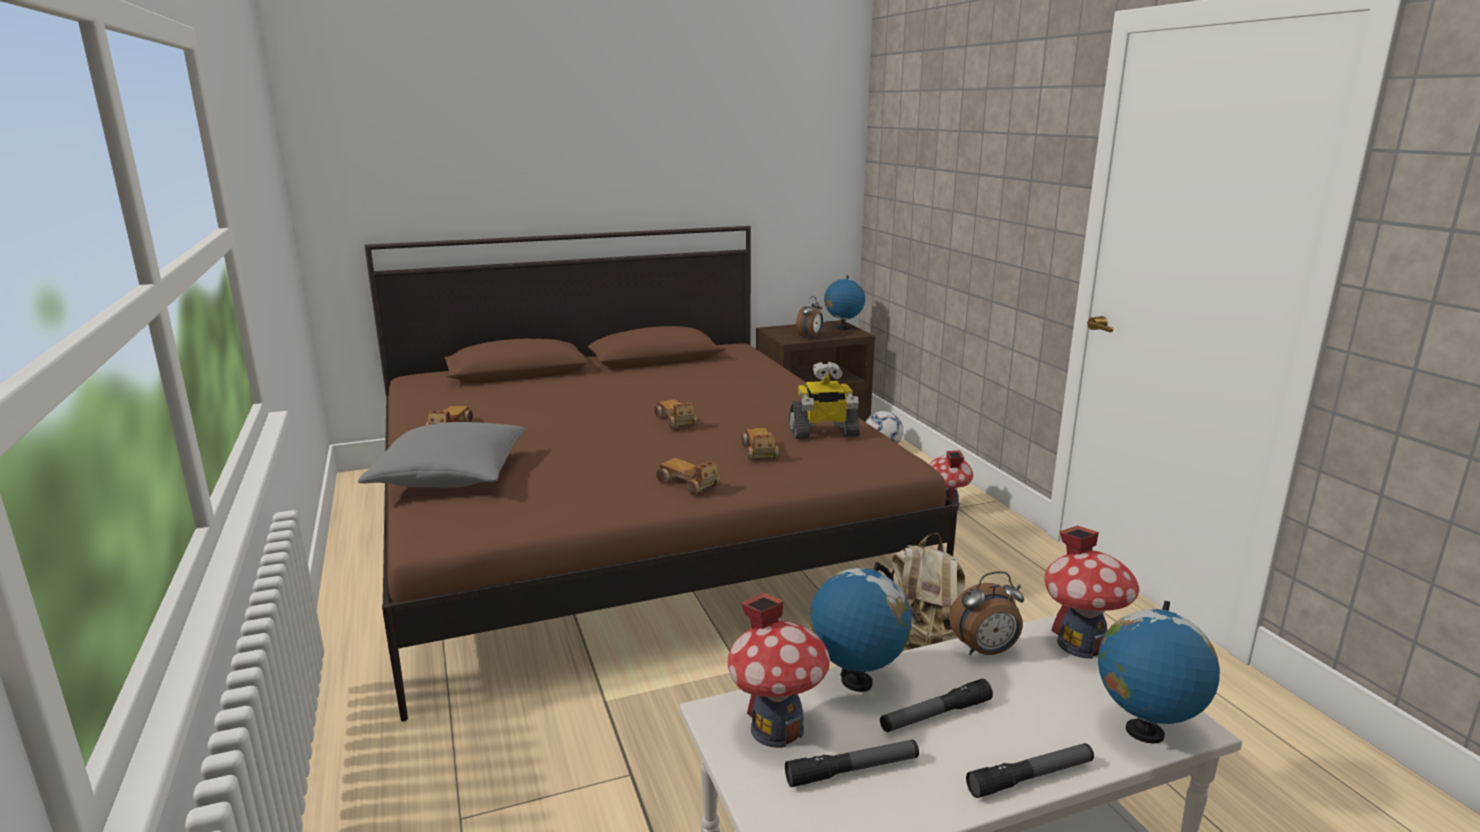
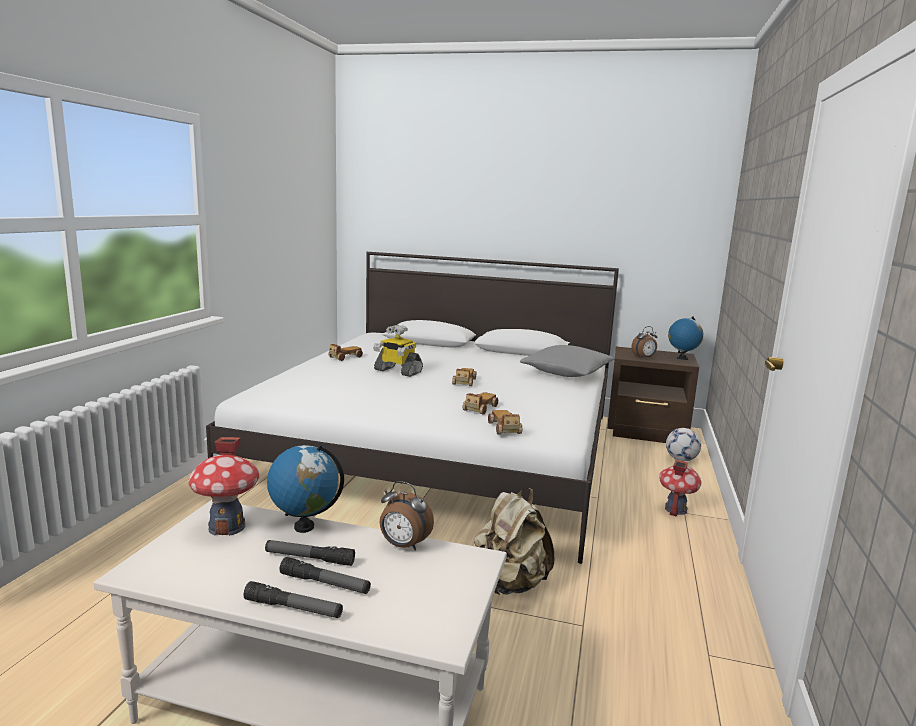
camera: 35 degrees right, 5 degrees down
grey pillow [358,422,526,488] -> grey pillow moved to [520,345,615,377]
brown bed [364,226,958,722] -> white bed [206,252,619,564]
toy car [656,458,720,495] -> toy car moved to [488,410,522,435]
flashlight [785,740,919,787] -> flashlight moved to [279,557,371,594]
toy robot [789,361,860,439] -> toy robot moved to [373,325,423,377]
toy house [1045,525,1139,659] -> none
globe [1098,601,1220,744] -> none

